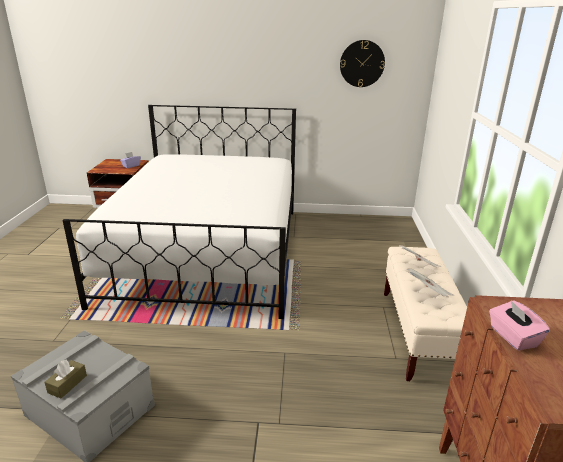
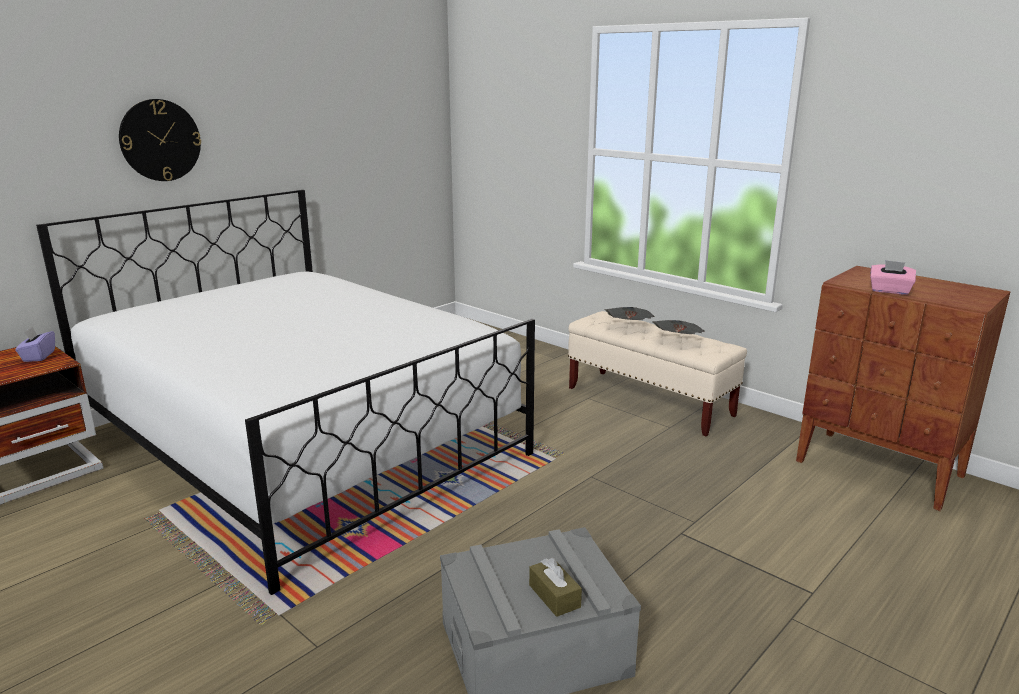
camera: 50 degrees left, 5 degrees down
wall clock [340,40,385,87] -> wall clock moved to [119,99,201,181]

